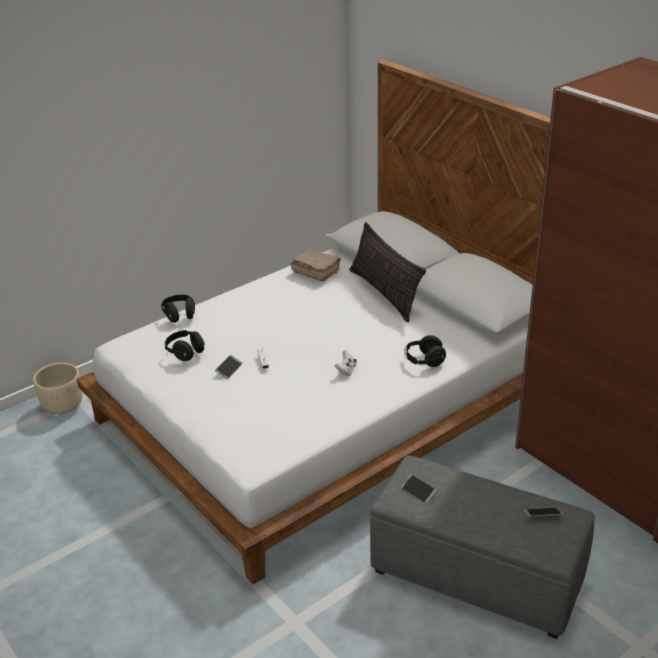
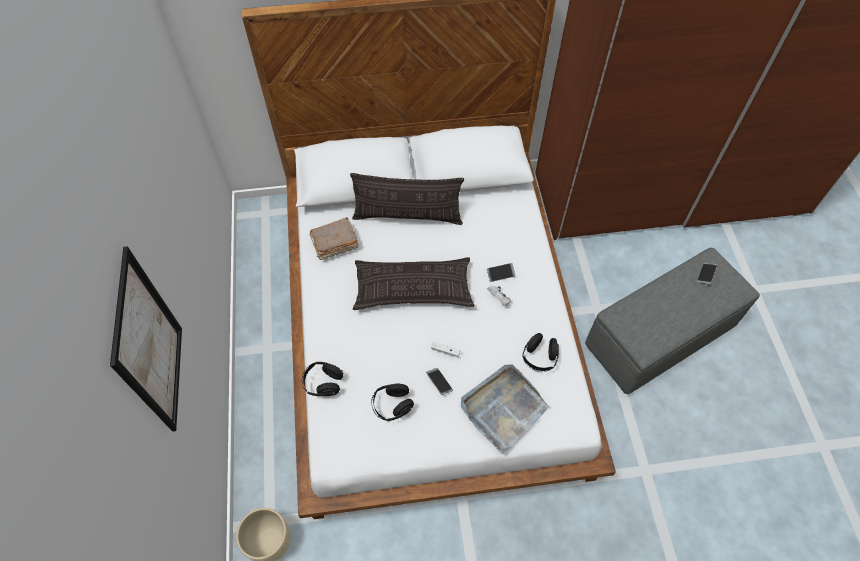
camera: 60 degrees left, 25 degrees up
phone [401,474,437,504] -> phone moved to [487,263,516,282]
black headphones [404,335,446,367] -> black headphones moved to [522,333,559,372]
none -> picture [110,246,182,432]
none -> pillow [353,257,475,310]
none -> grey tray [461,364,549,454]

